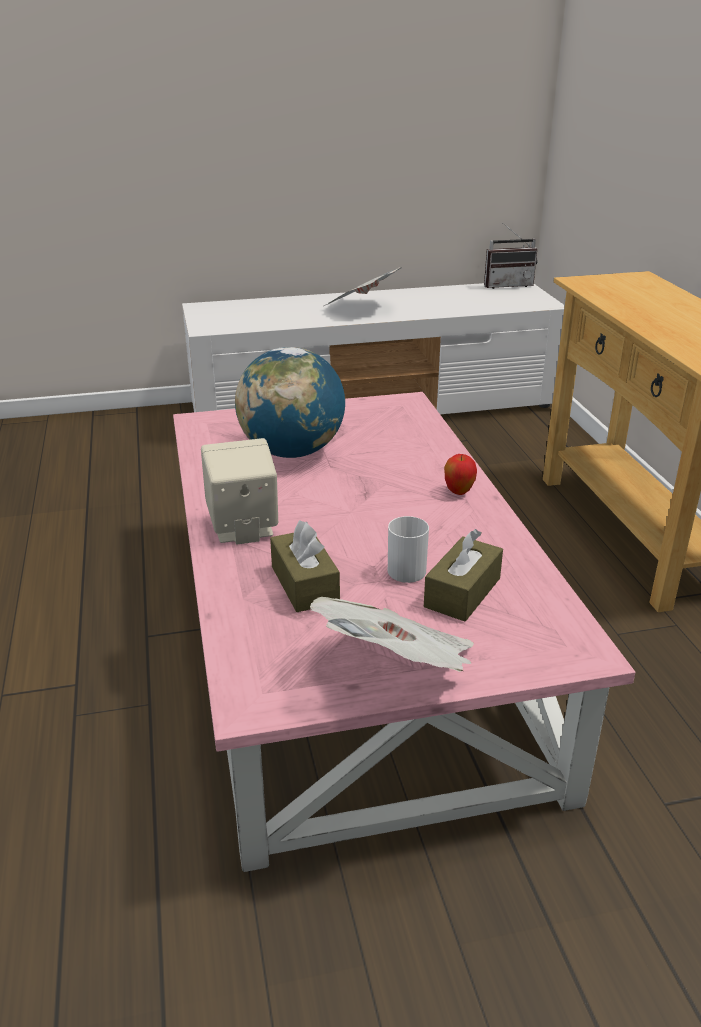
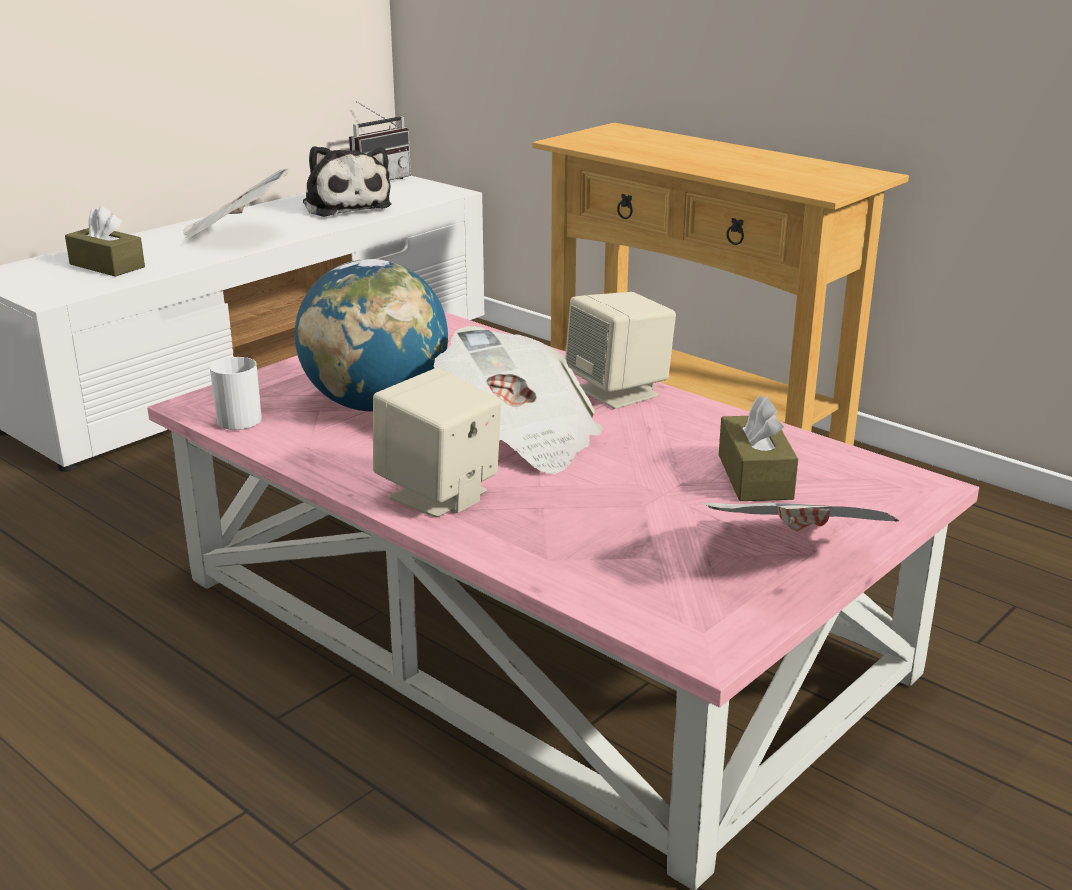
camera: 35 degrees left, 5 degrees down
brown tissue box [270,520,340,612] -> brown tissue box moved to [65,206,145,277]
white mug [388,516,429,583] -> white mug moved to [210,357,262,430]
apple [444,454,477,495] -> beige speaker [565,292,676,409]
none -> plush toy [303,146,391,217]
none -> newspaper [434,326,603,474]

